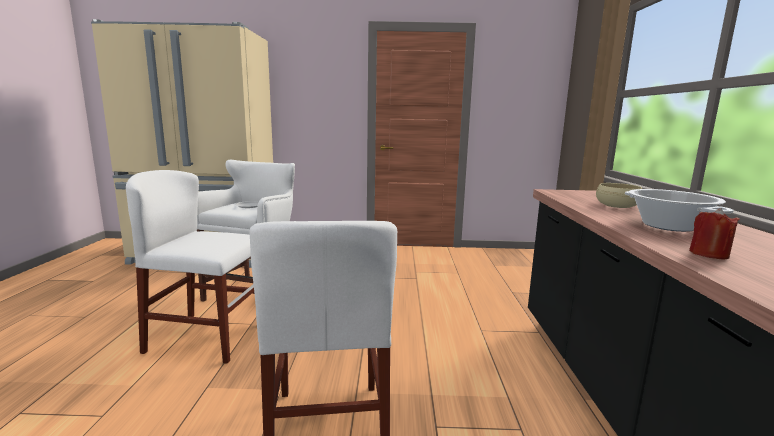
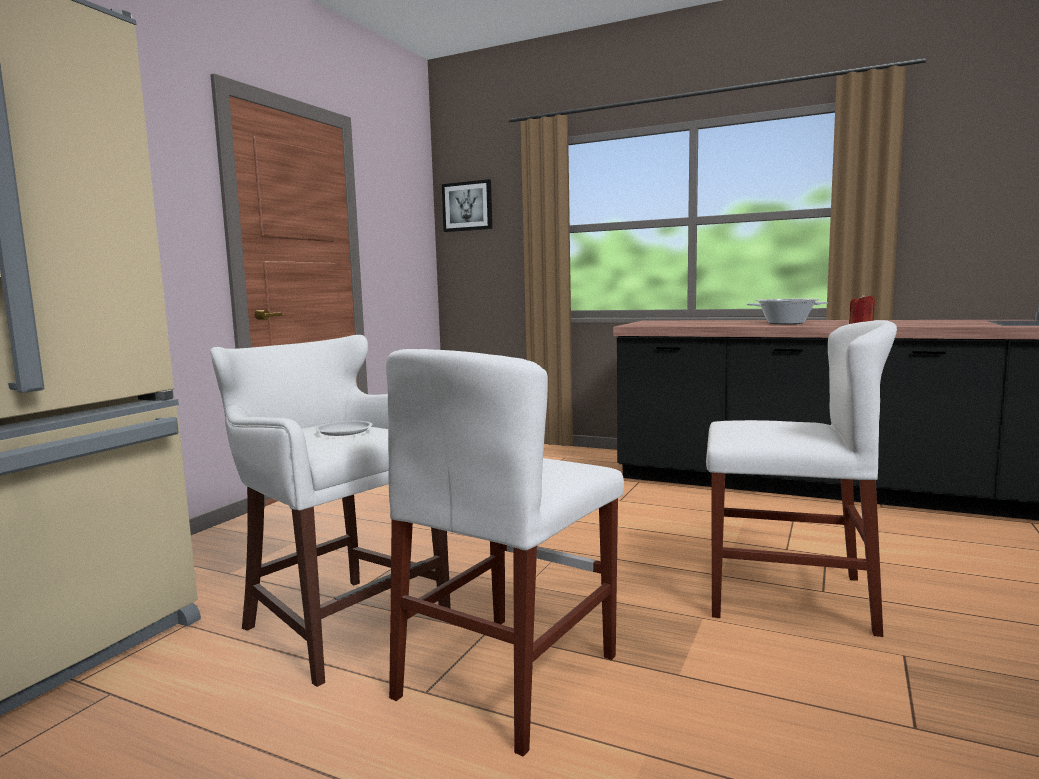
camera: 65 degrees left, 5 degrees down
beige bowl [596,183,642,208] -> none
none -> picture [442,179,492,232]

